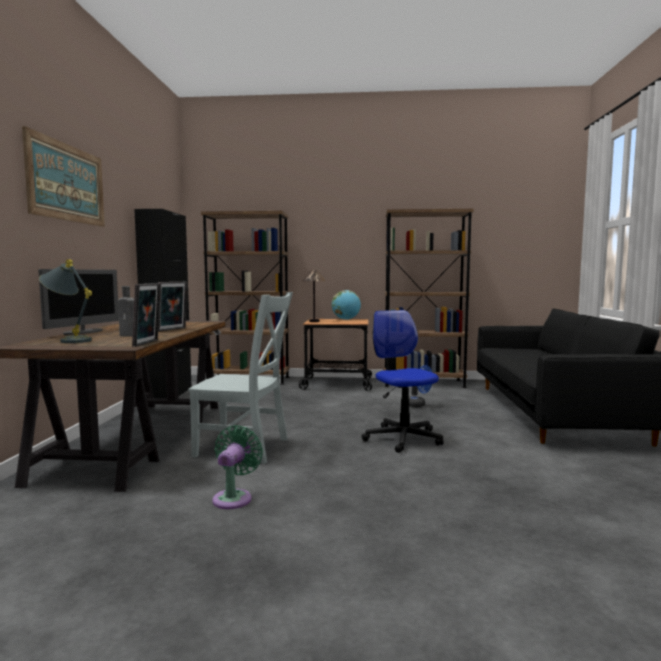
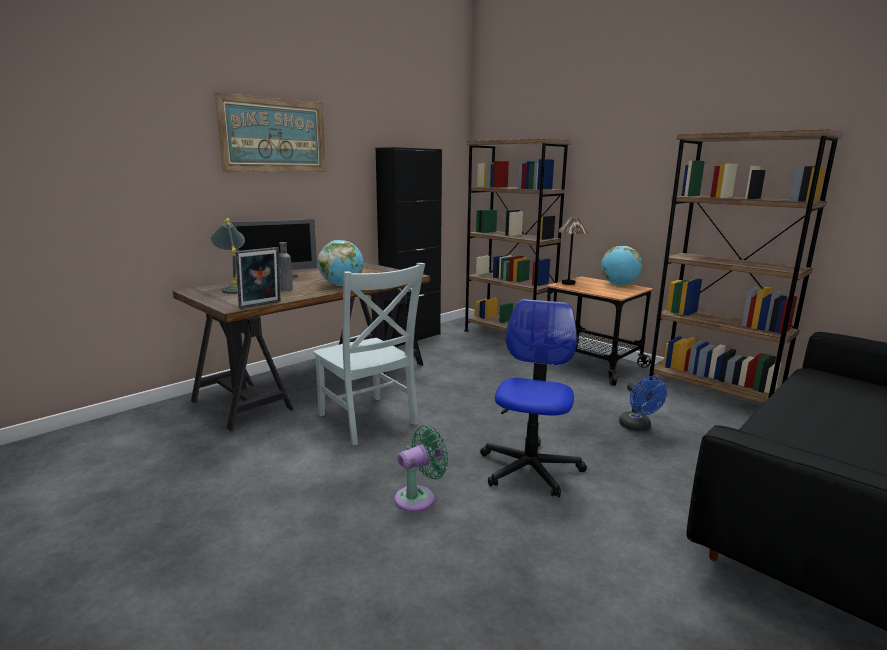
camera: 40 degrees right, 10 degrees up
picture frame [158,282,187,332] -> globe [318,240,364,286]
green fan [212,425,263,509] -> green fan moved to [394,425,449,512]

